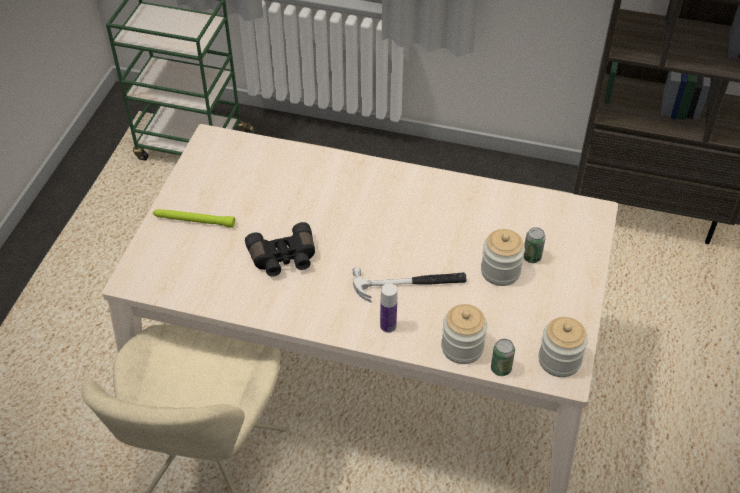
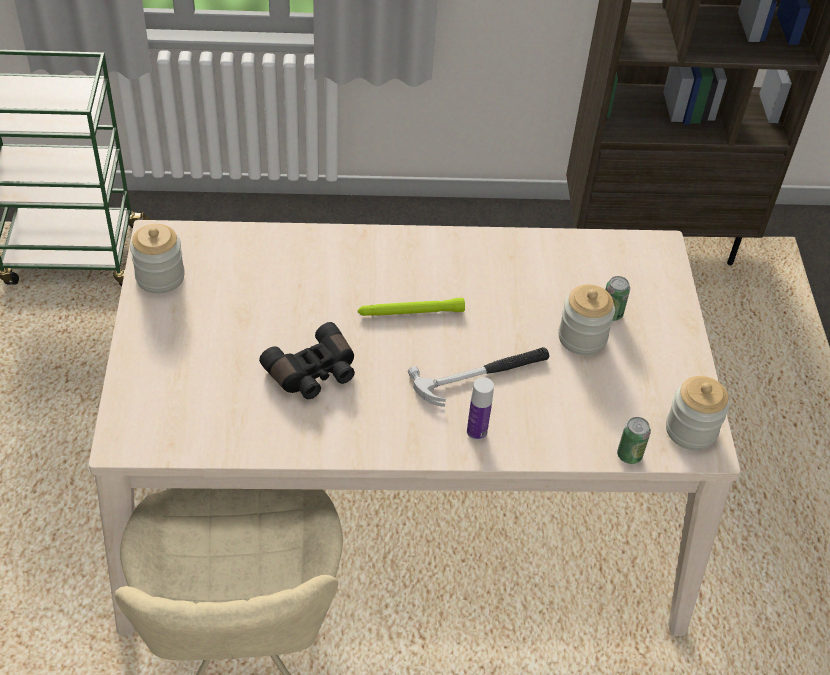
camera: 20 degrees left, 0 degrees up
green flashlight [153,209,235,228] -> green flashlight moved to [358,298,465,316]
jar [441,304,487,364] -> jar moved to [130,224,185,294]

